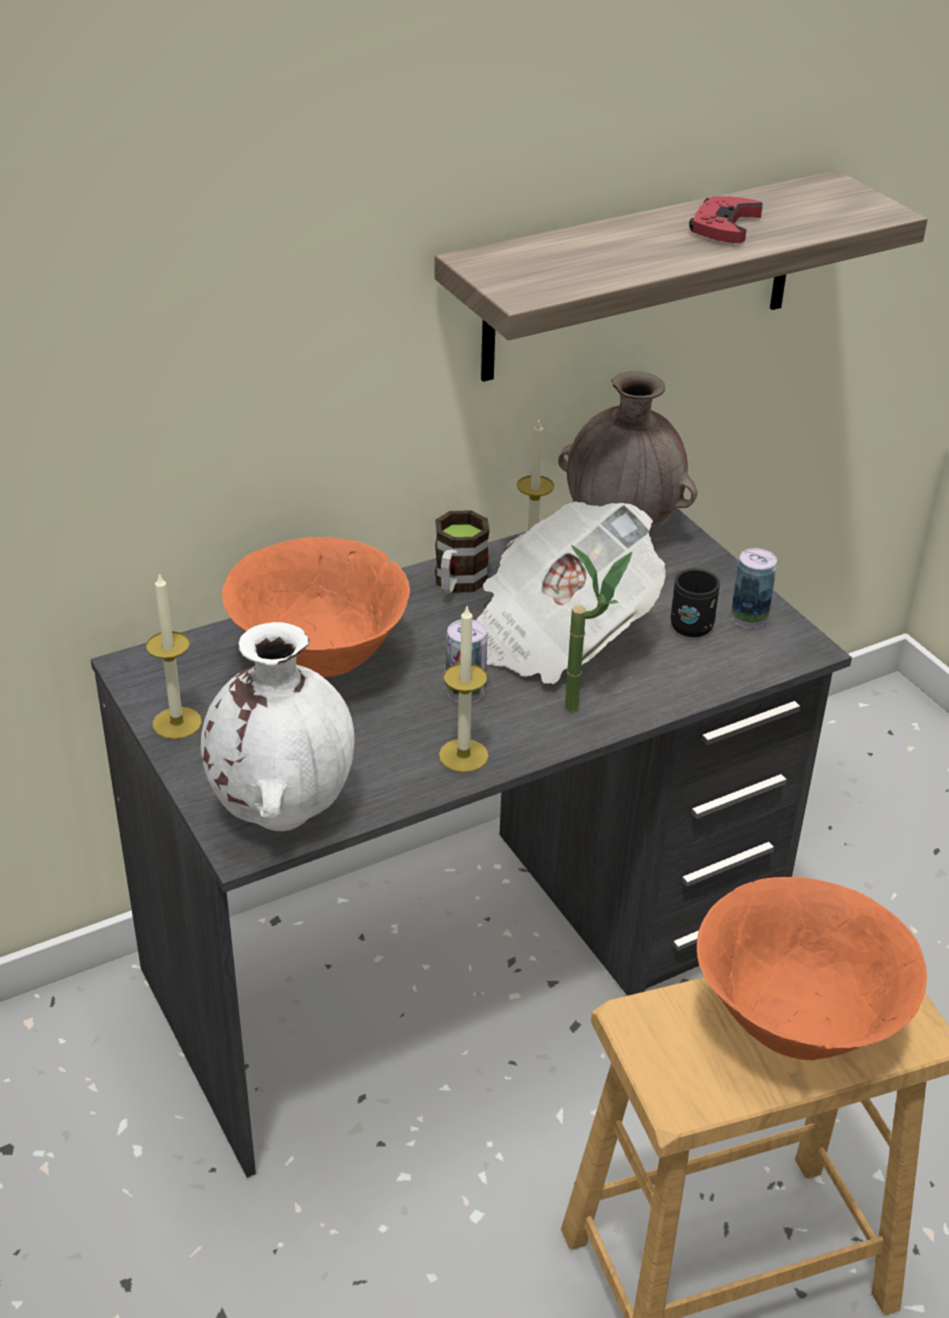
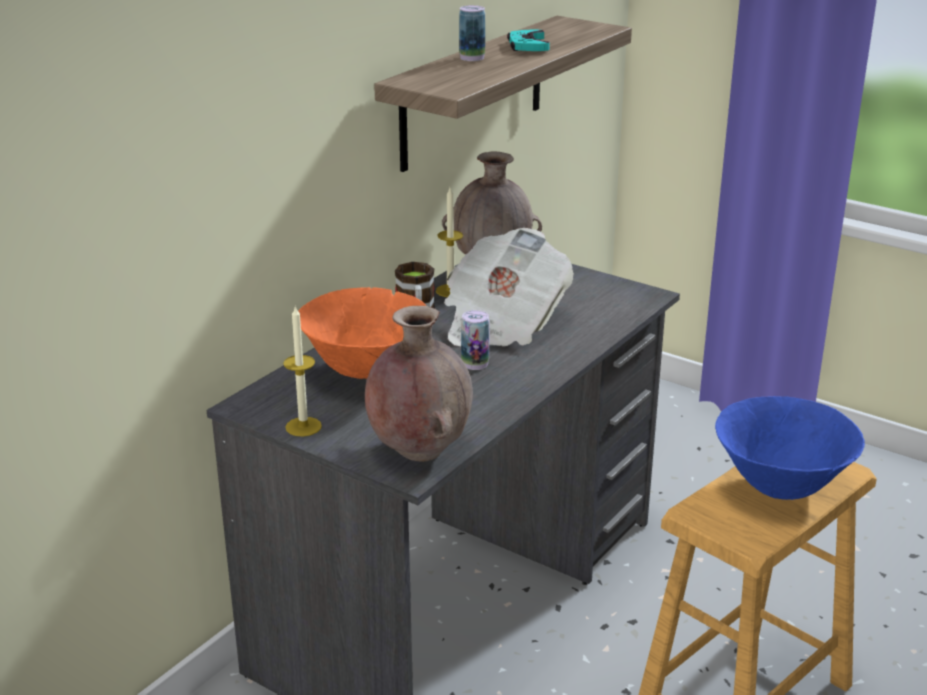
camera: 25 degrees left, 10 degrees down
white vase [201,622,355,831] -> brown vase [365,306,473,462]
candle [439,607,489,773] -> none
potted plant [565,545,632,712] -> none
black mug [671,568,720,637] -> none
red game controller [689,196,763,243] -> turquoise game controller [507,30,549,51]
orange bowl [697,877,927,1060] -> blue bowl [715,396,865,500]
can [731,548,777,628] -> can moved to [459,5,485,61]

